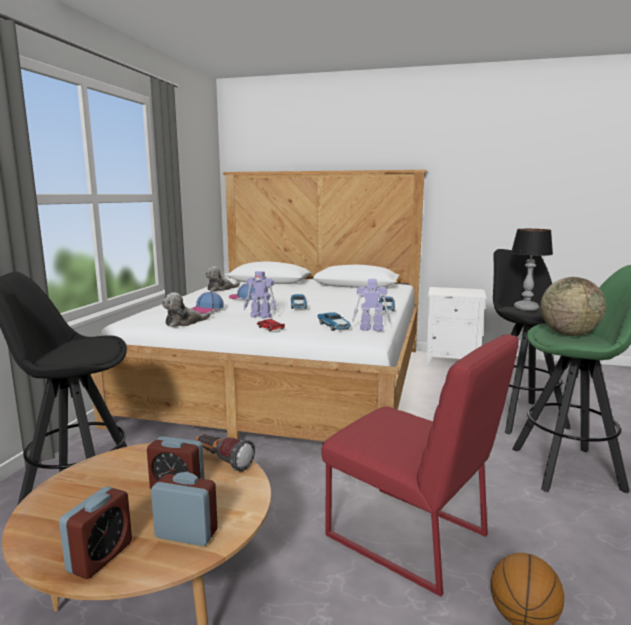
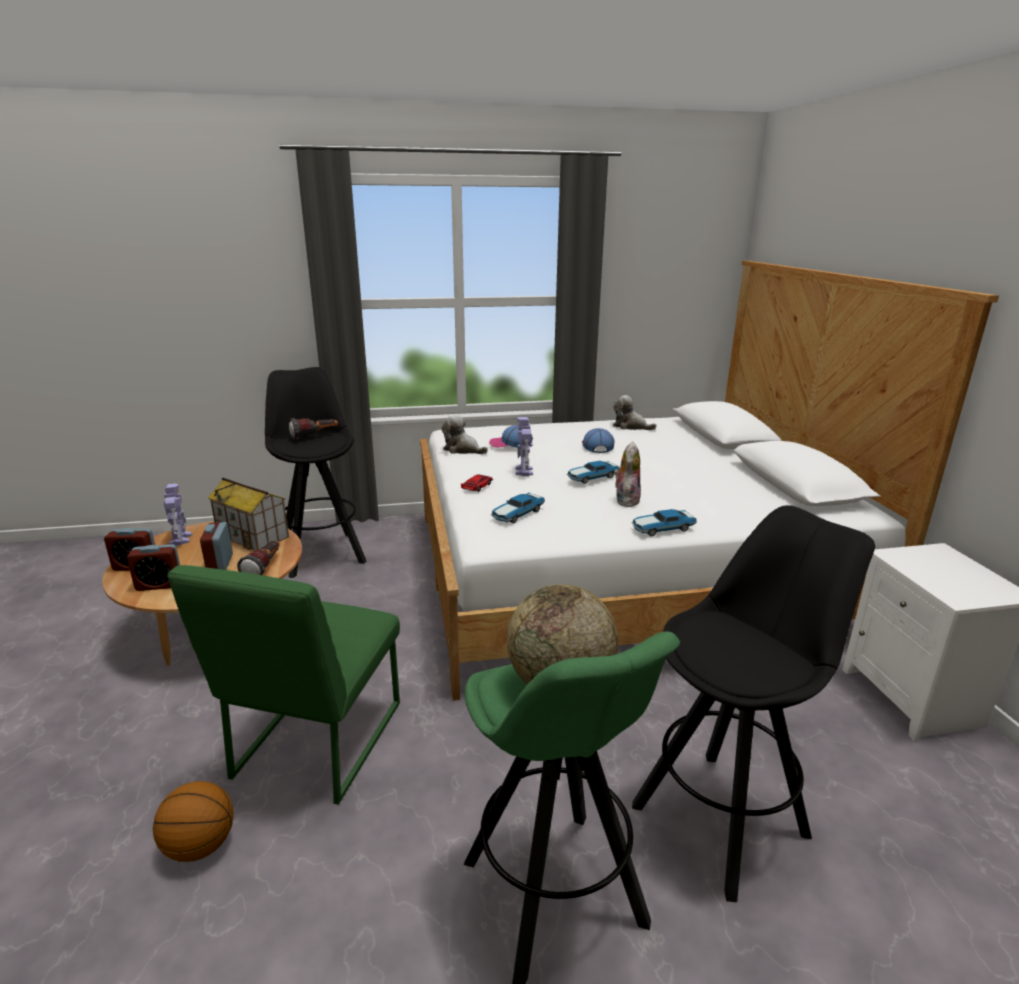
camera: 65 degrees right, 10 degrees up
alarm clock [151,472,218,546] -> alarm clock turned 90 degrees clockwise [127,544,180,591]
red chair [321,334,519,597] -> green chair [167,565,400,805]
toy robot [352,279,391,331] -> toy robot moved to [163,484,192,546]
table lamp [511,229,553,311] -> none
none -> toy house [208,477,289,550]
none -> flashlight [289,418,338,440]
none -> plush toy [614,441,641,507]

